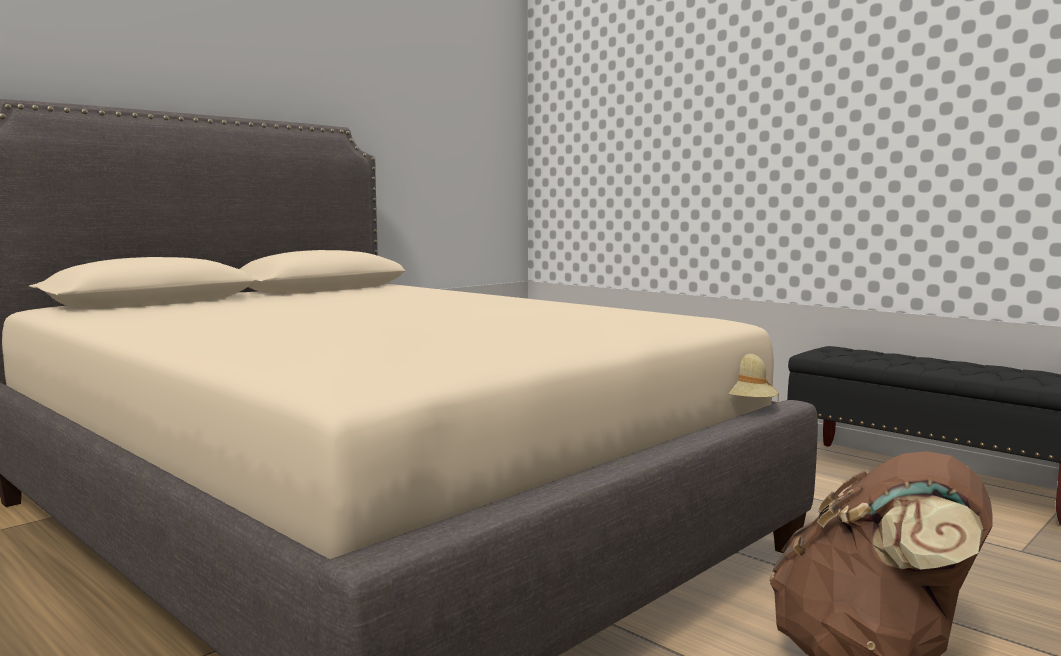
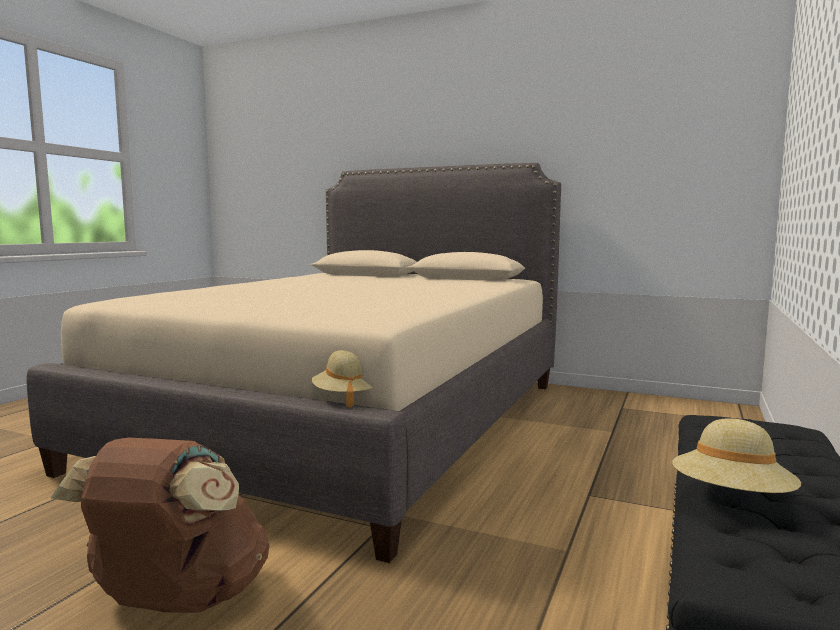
camera: 70 degrees right, 0 degrees up
none -> beige hat [672,418,801,493]

